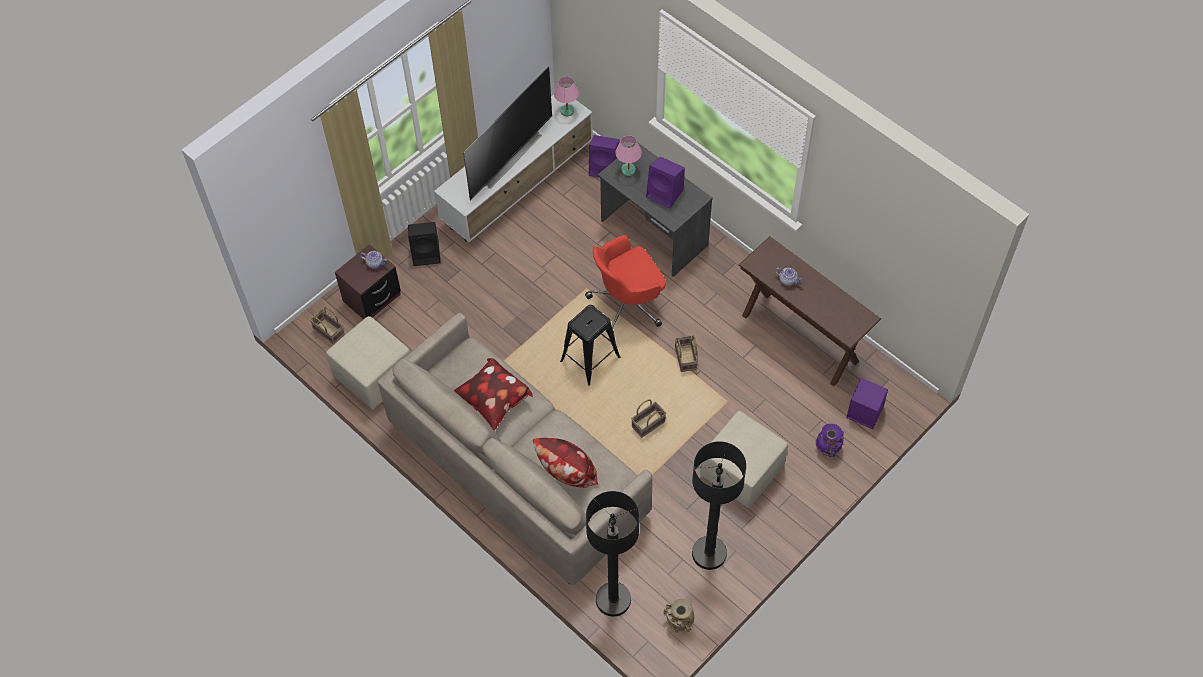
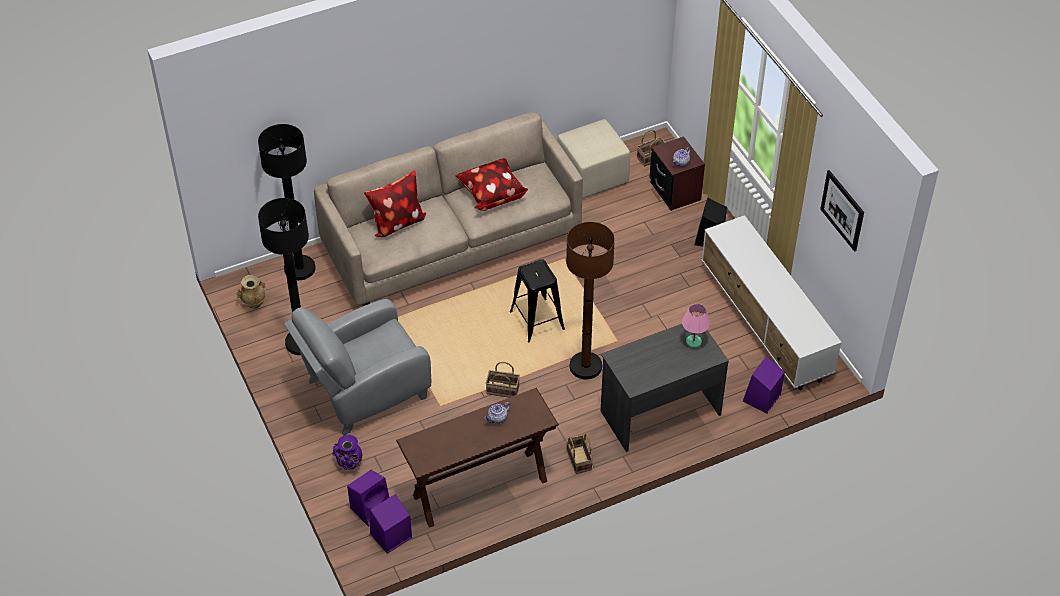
camera: 110 degrees right, 10 degrees down
television [463,66,552,200] -> none
pink table lamp [554,76,579,116] -> none
red office chair [585,235,666,334] -> brown floor lamp [566,222,615,379]
basket [631,399,666,438] -> basket moved to [566,433,593,474]
purple speaker [646,157,685,208] -> purple speaker moved to [370,494,412,554]
beige ottoman [700,411,788,508] -> grey armchair [284,299,431,436]
none -> picture [820,170,864,252]

